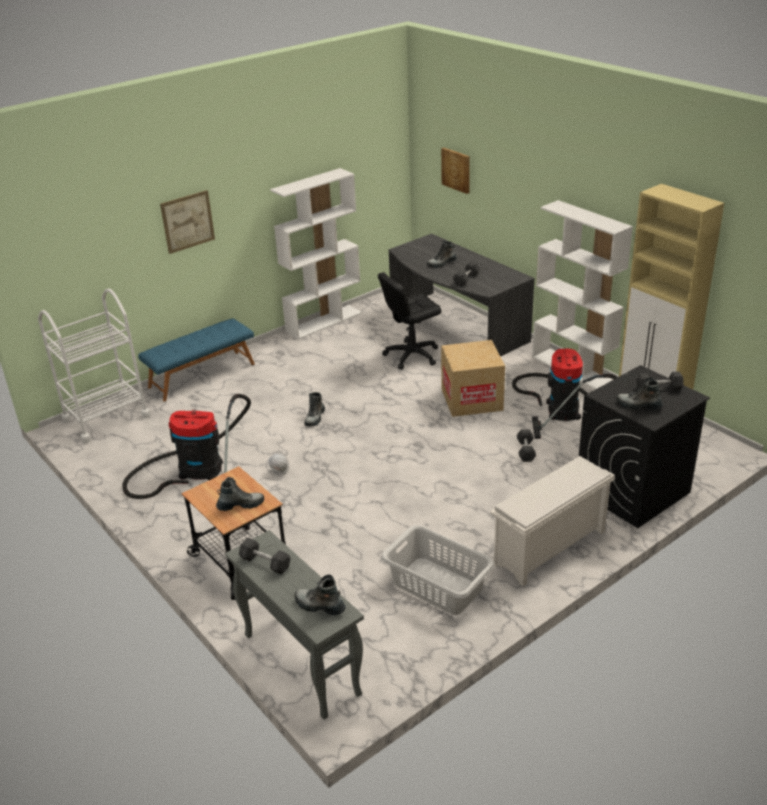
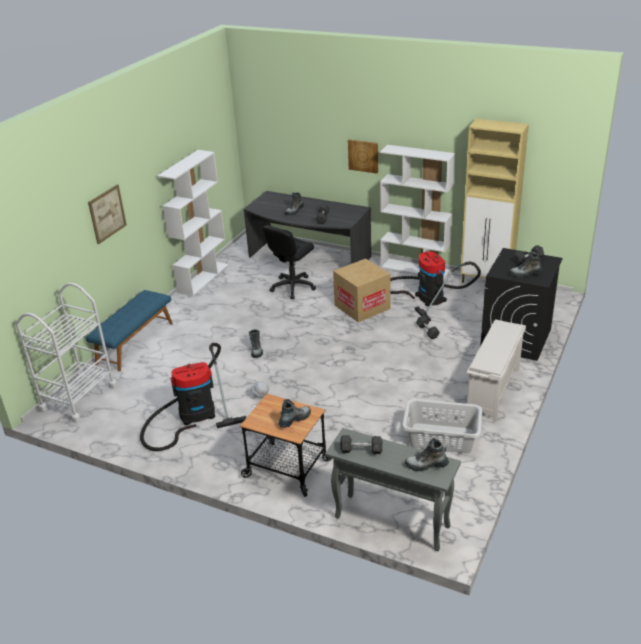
camera: 25 degrees left, 0 degrees up
picture [441,148,470,194] -> picture moved to [348,139,378,174]

